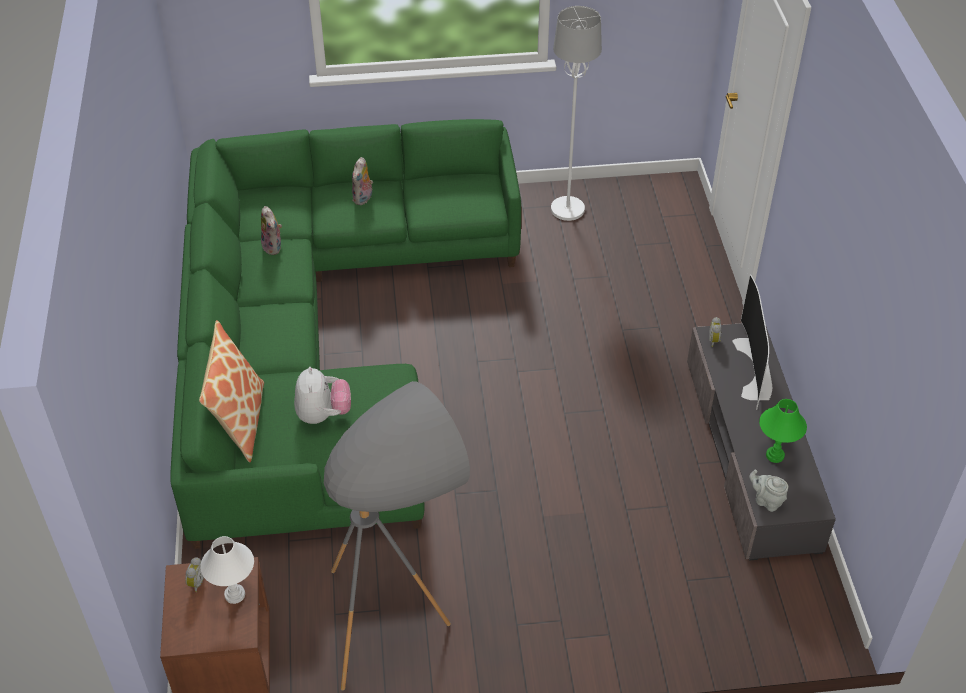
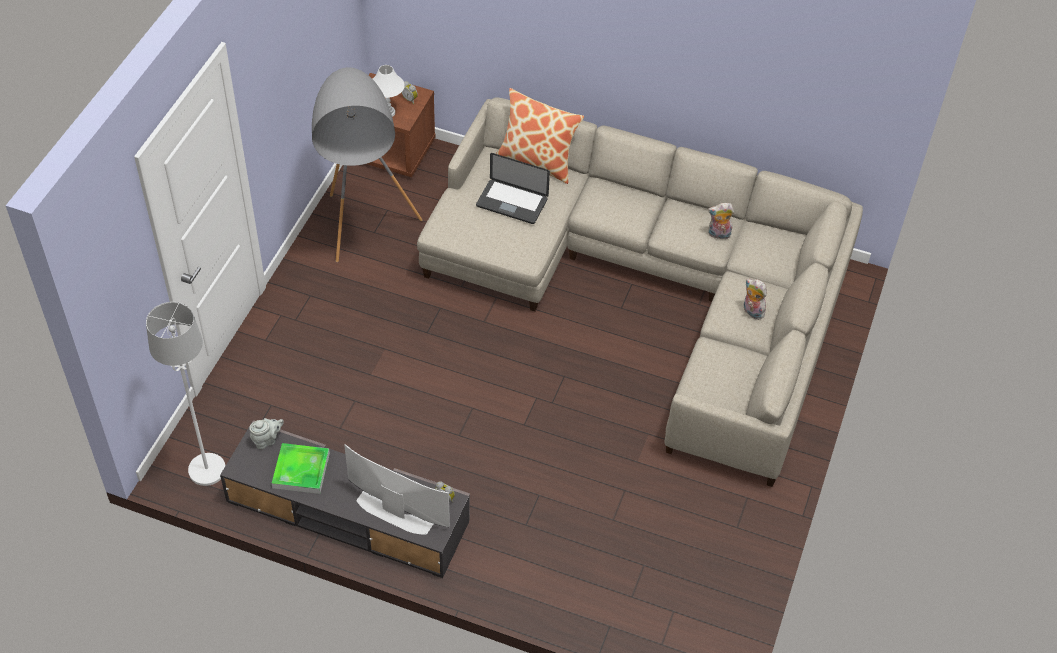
camera: 115 degrees right, 5 degrees up
green sofa [170,119,521,549] -> beige sofa [417,97,863,487]
plush toy [294,367,351,424] -> laptop [476,153,550,224]
white floor lamp [551,6,602,221] -> white floor lamp moved to [146,302,225,486]
green table lamp [759,399,807,463] -> tray [272,443,330,494]

